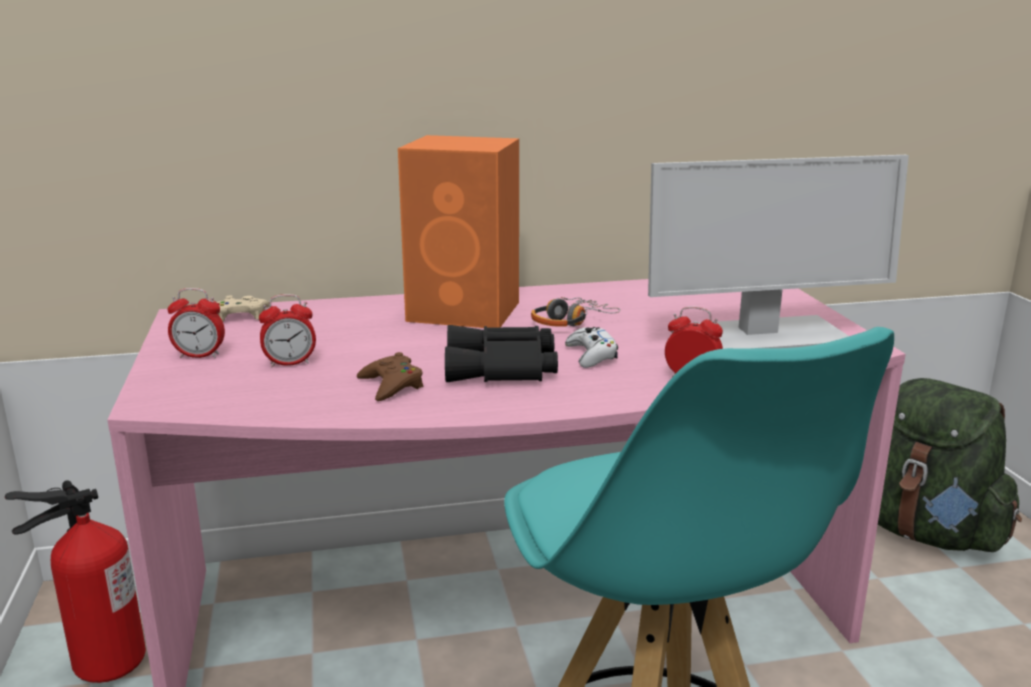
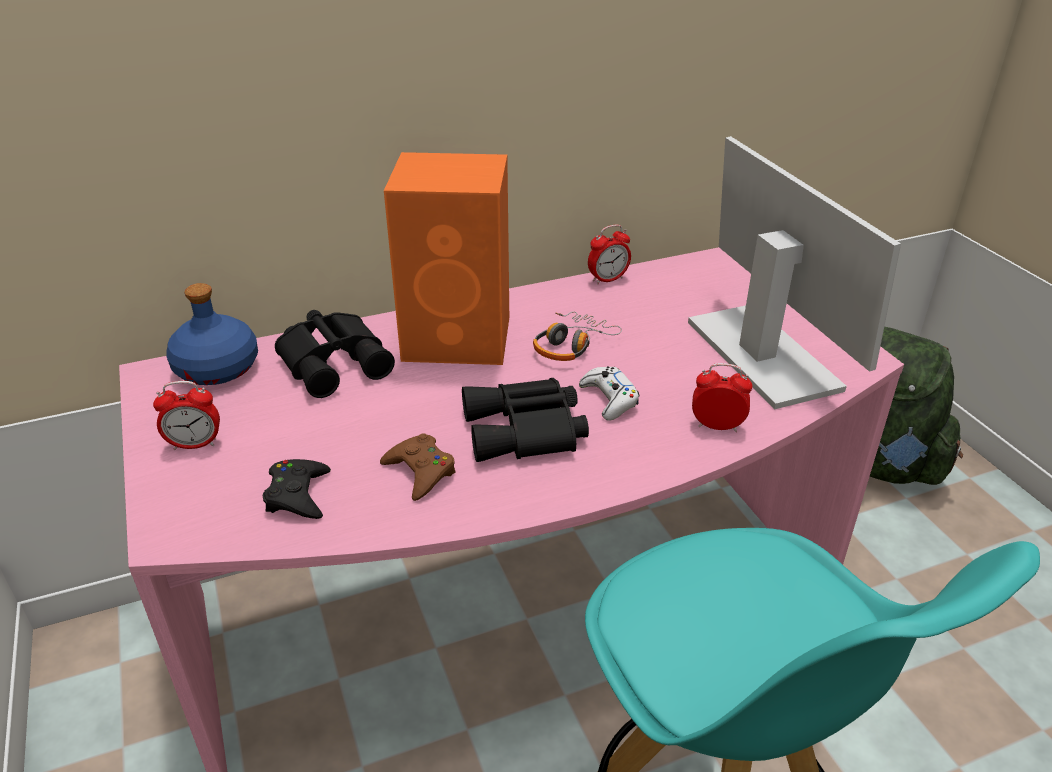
camera: 10 degrees left, 15 degrees up
fire extinguisher [5,480,146,683] -> none
beige game controller [217,296,270,322] -> blue bottle [166,283,258,385]
alarm clock [259,294,316,368] -> alarm clock moved to [588,225,631,285]
monitor [648,155,909,349] -> monitor turned 90 degrees counterclockwise [688,136,901,410]
none -> black game controller [263,459,331,519]
none -> black binoculars [275,310,395,398]

